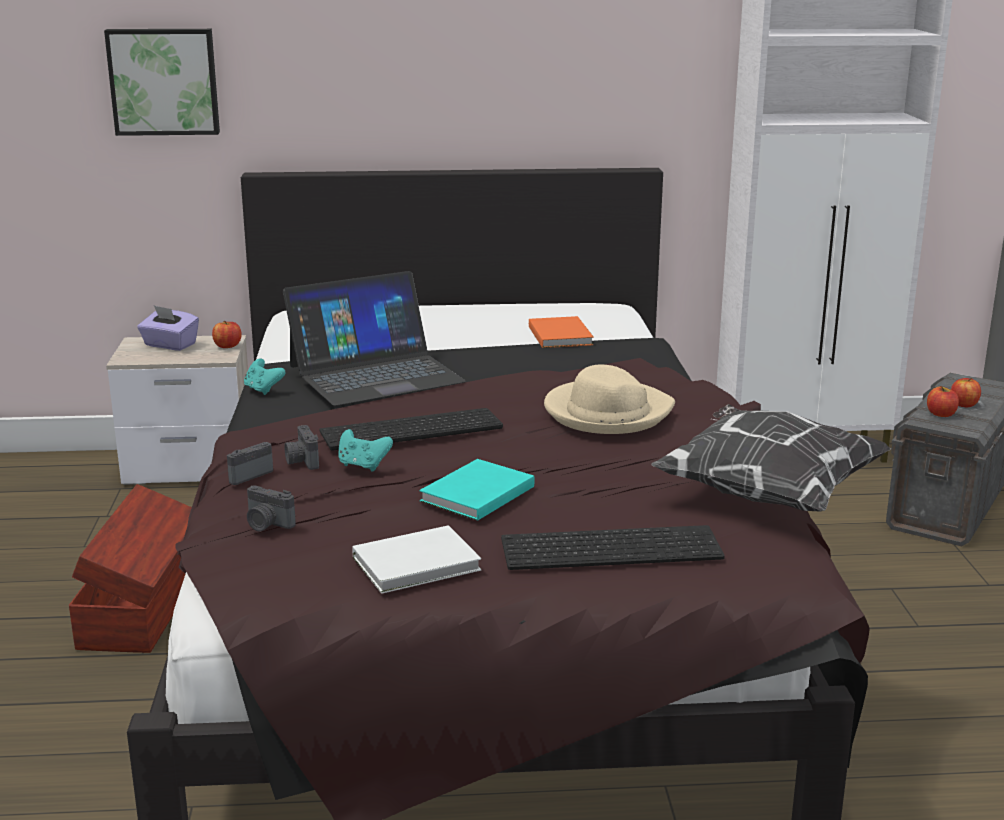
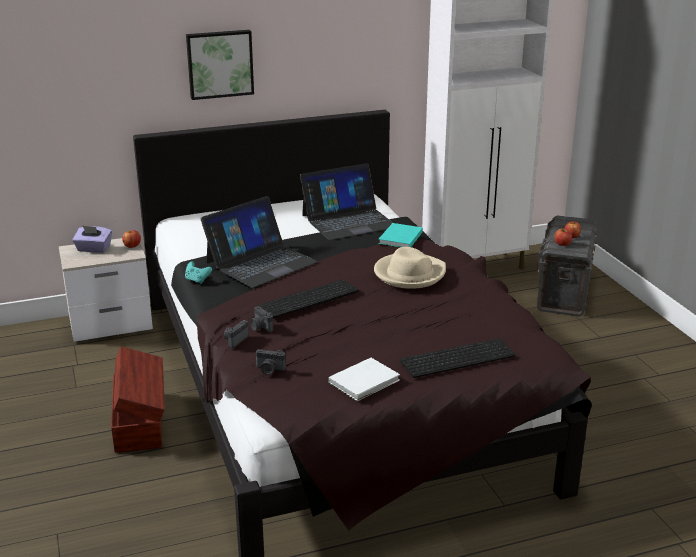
camera: 15 degrees left, 5 degrees up
picture [104,29,220,136] -> picture moved to [186,30,254,100]
turquoise game controller [338,429,393,471] -> none
turquoise book [419,459,535,521] -> turquoise book moved to [378,223,423,247]
orange book [529,316,594,348] -> laptop [300,163,393,240]
pillow [651,404,891,512] -> none

